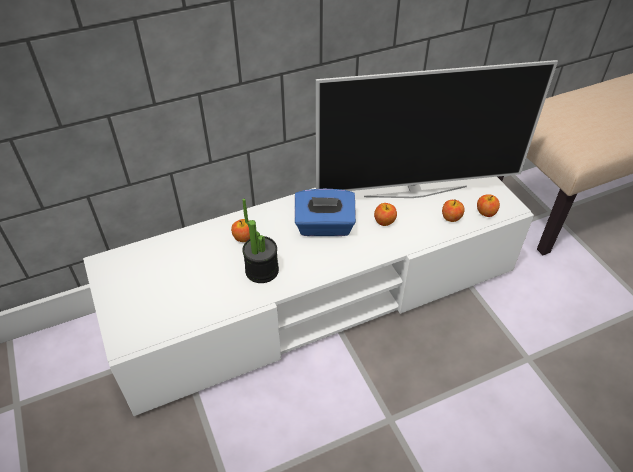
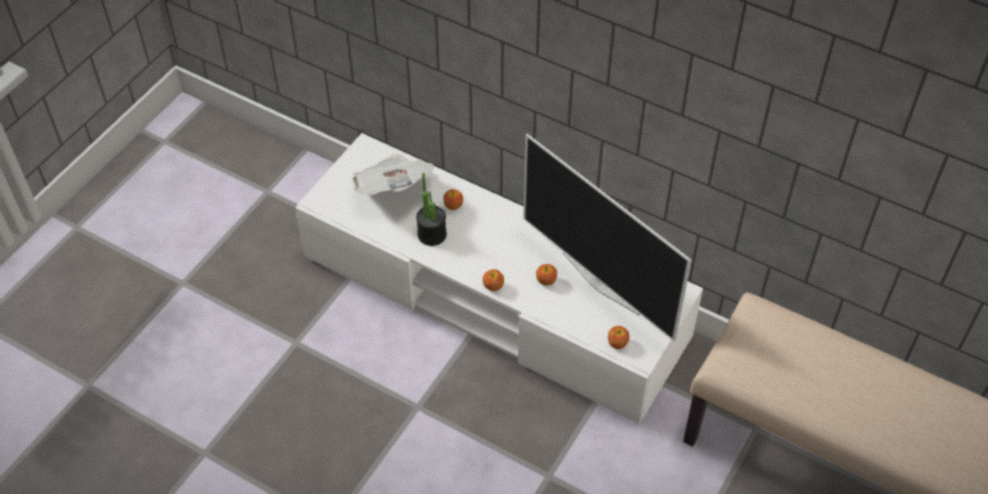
camera: 55 degrees right, 5 degrees up
blue tissue box [295,189,356,236] -> none
apple [442,199,465,222] -> apple moved to [483,269,504,291]
none -> newspaper [352,154,434,195]

